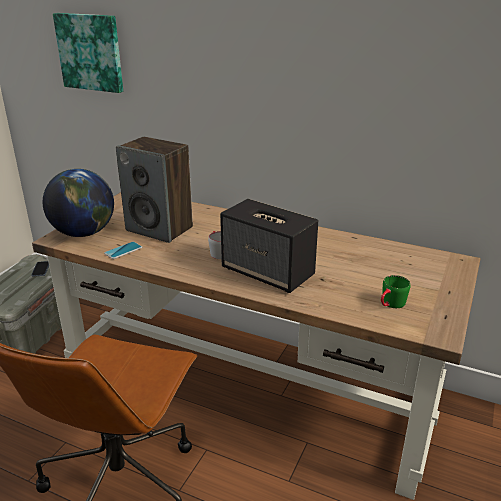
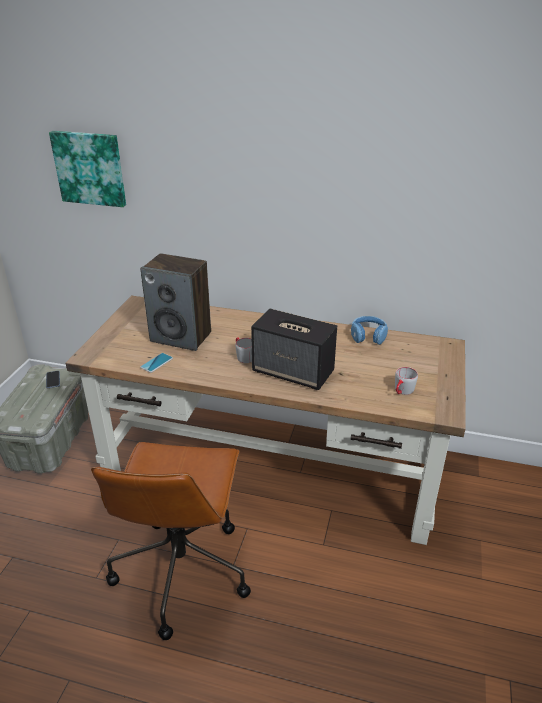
camera: 10 degrees left, 5 degrees up
globe [43,169,114,237] -> none
green mug [381,275,410,308] -> grey mug [395,367,418,395]
none -> blue headphones [351,316,388,345]

